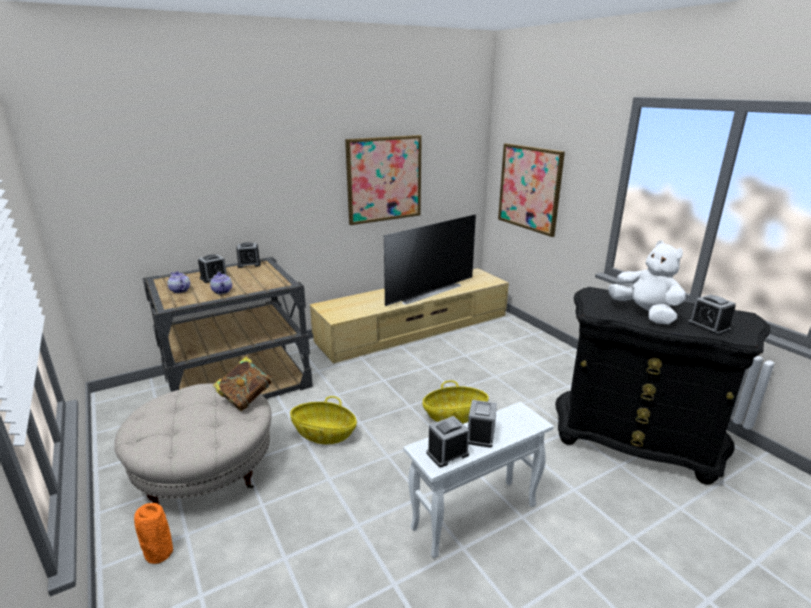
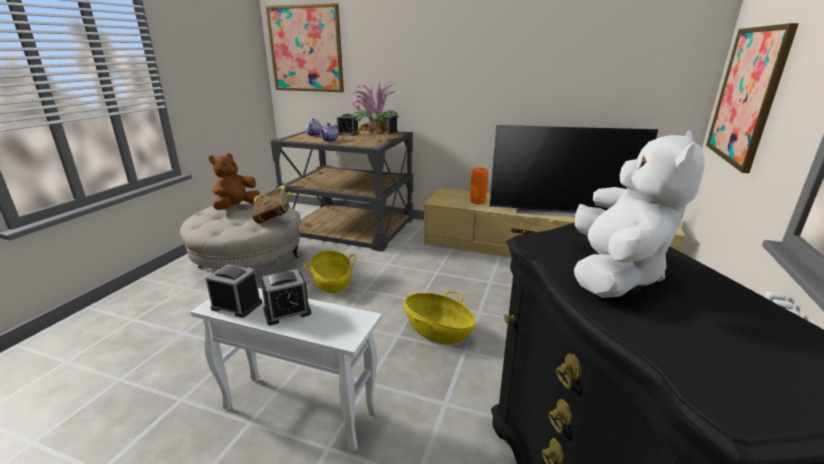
camera: 50 degrees right, 0 degrees up
orange vase [134,503,173,564] -> orange vase moved to [470,167,488,204]
picture [345,135,422,225] -> picture moved to [266,3,344,92]
alarm clock [688,294,736,335] -> none
none -> brown plush toy [209,153,260,210]
none -> potted plant [350,82,399,137]

